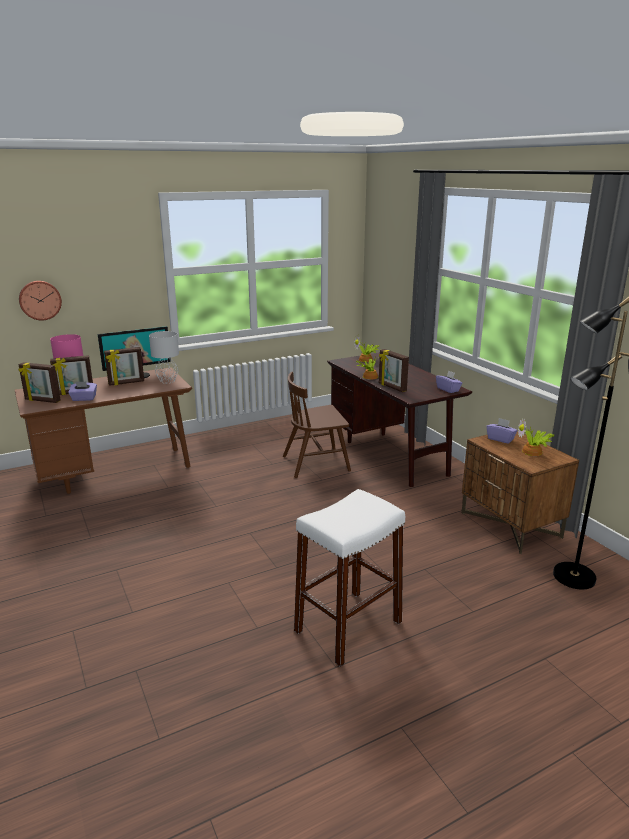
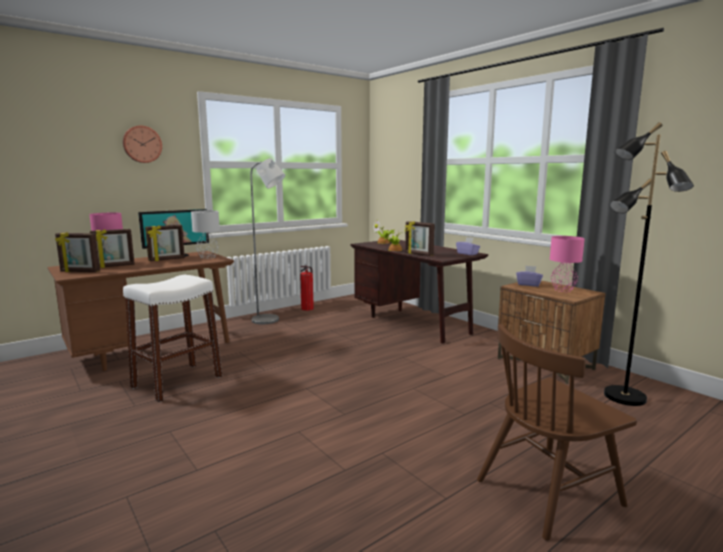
camera: 10 degrees left, 10 degrees down
wall clock [19,281,62,320] -> wall clock moved to [123,126,162,163]
purple tissue box [68,382,97,401] -> none
brown chair [283,372,351,478] -> brown chair moved to [477,324,637,541]
white stool [294,489,405,666] -> white stool moved to [123,275,222,402]
potted plant [518,418,554,456] -> pink table lamp [550,236,585,292]
none -> grey floor lamp [250,158,285,324]
none -> fire extinguisher [300,266,314,311]

